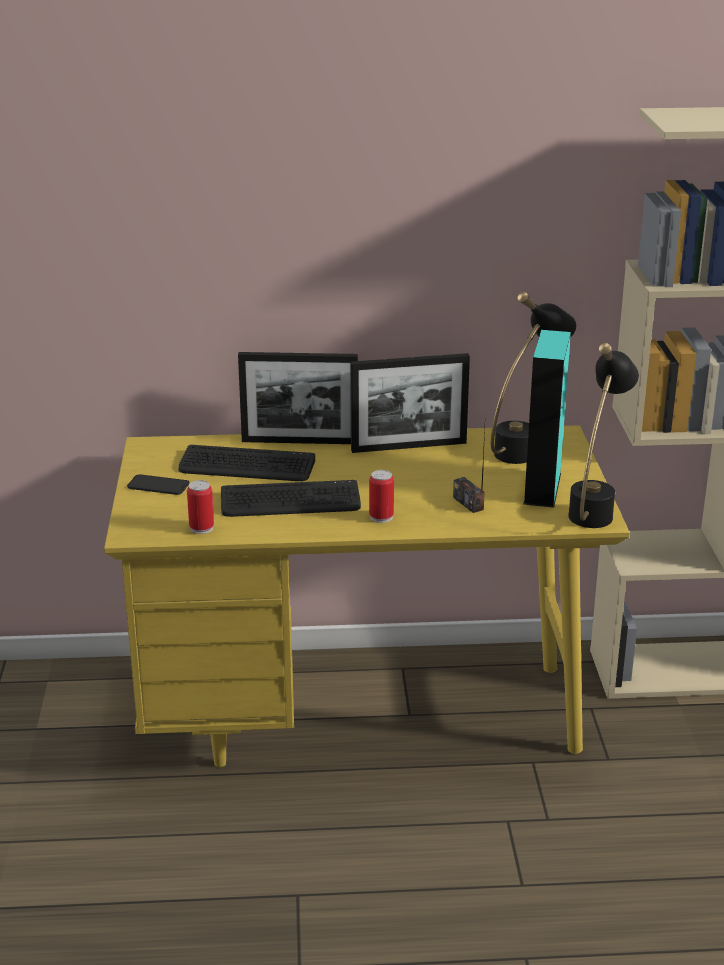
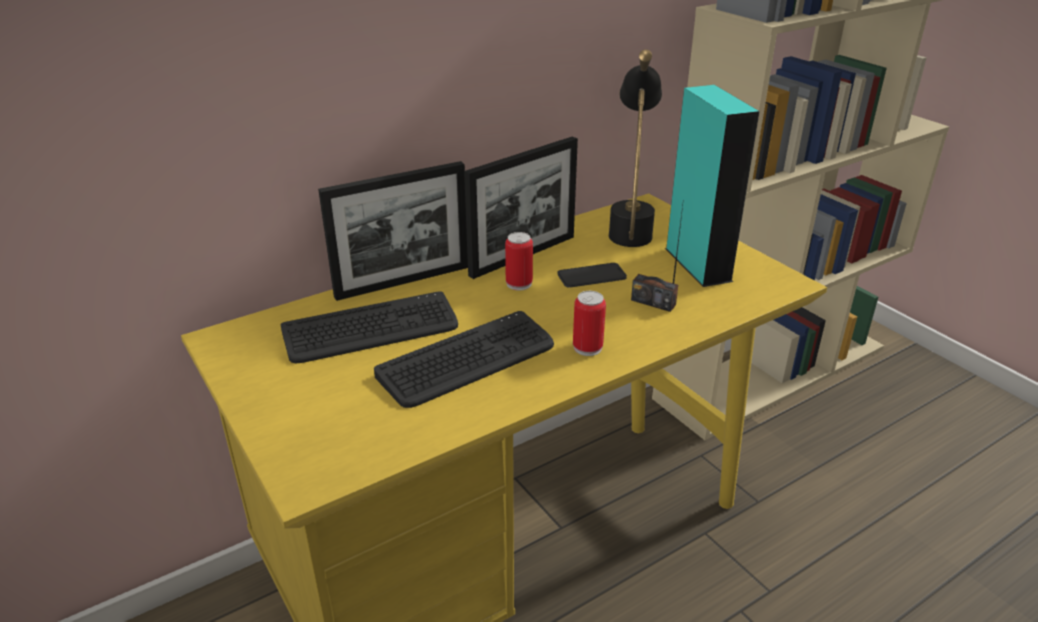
camera: 30 degrees left, 5 degrees up
phone [127,474,189,495] -> phone moved to [557,263,627,288]
can [187,480,214,534] -> can moved to [505,232,533,291]
black table lamp [568,343,639,528] -> none

